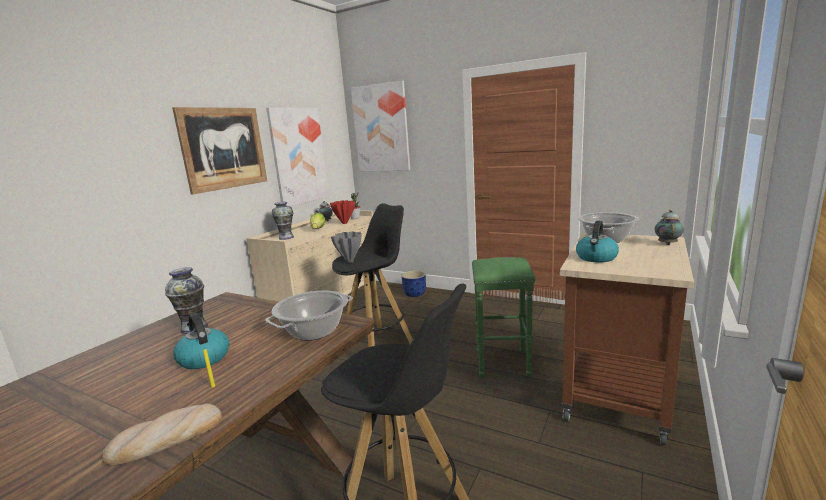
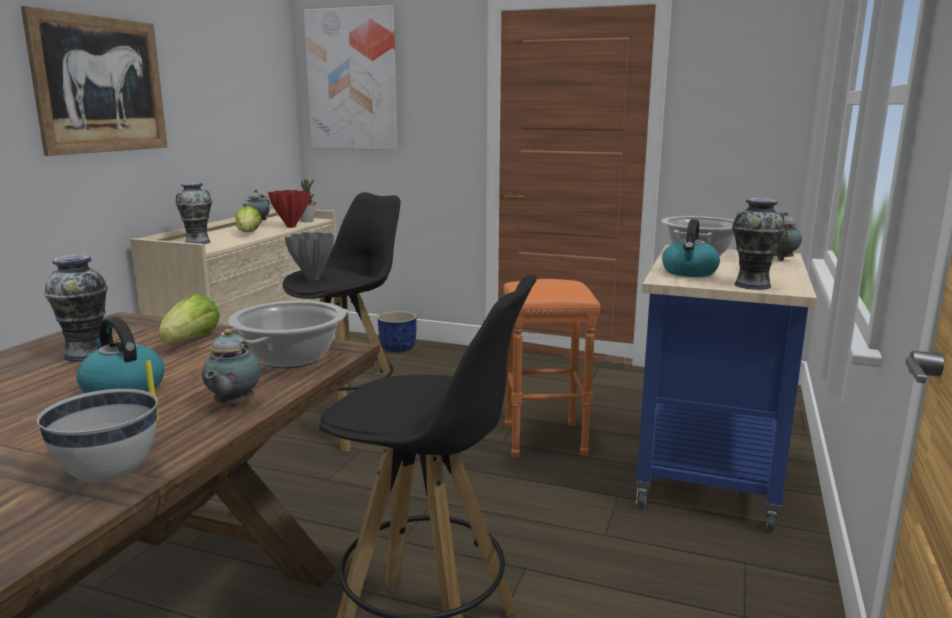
camera: 10 degrees left, 0 degrees up
bread [102,403,222,465] -> white bowl [37,389,157,482]
picture [266,107,329,206] -> none
green stool [472,257,536,377] -> orange stool [503,279,600,458]
brown cart [560,232,694,445] -> blue cart [635,245,817,531]
none -> lettuce [159,293,220,343]
none -> teapot [202,329,261,407]
none -> vase [732,198,785,290]

